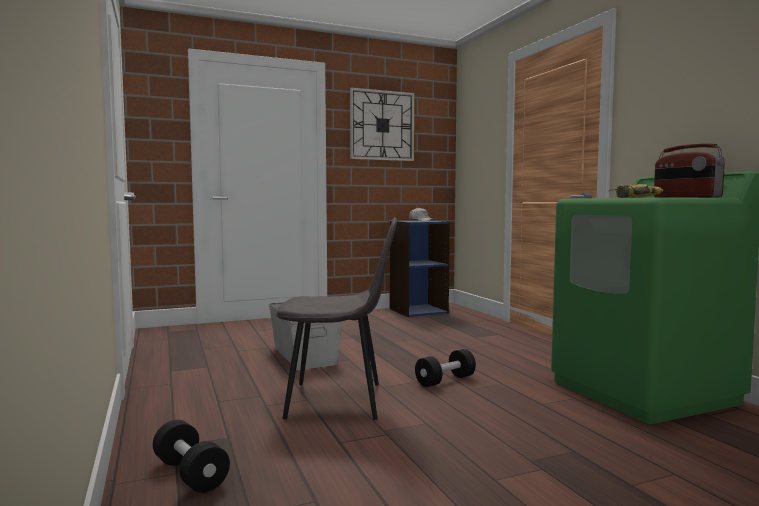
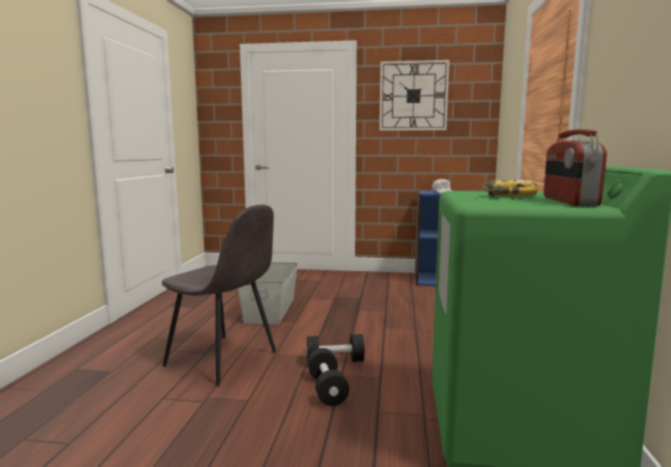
camera: 30 degrees right, 5 degrees up
black dumbbell [153,420,230,493] -> black dumbbell moved to [307,348,349,406]

